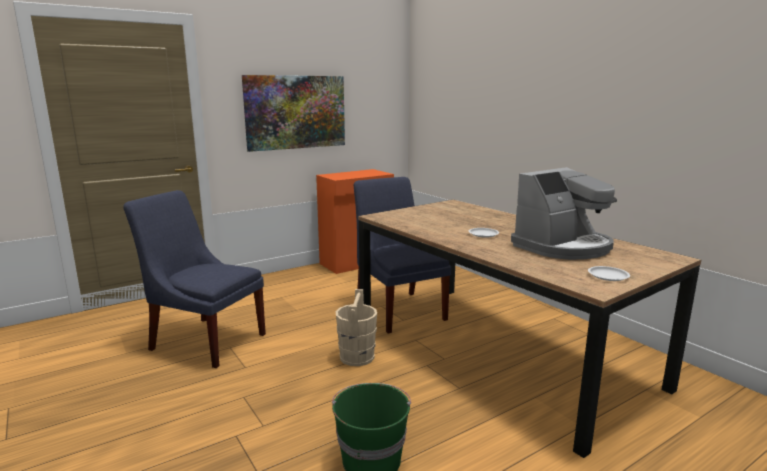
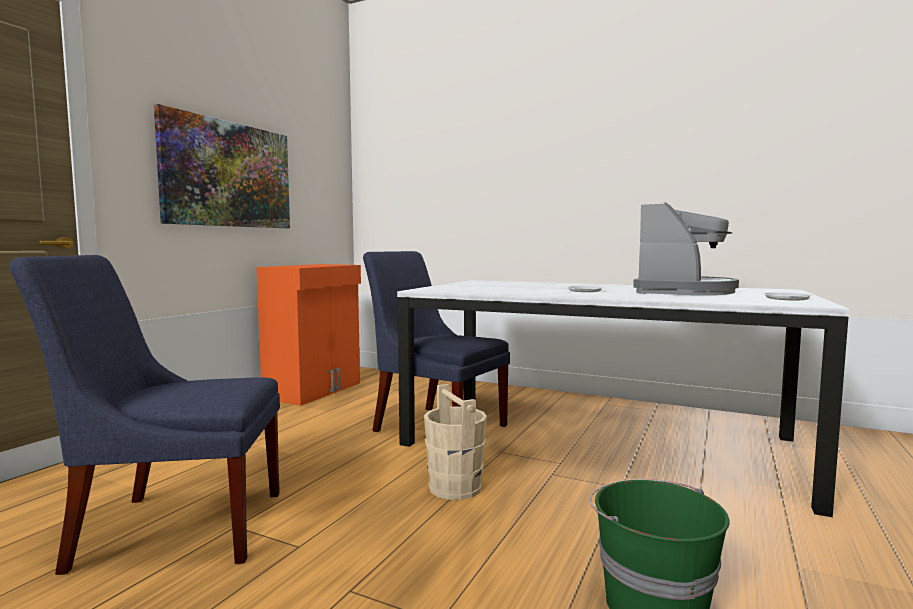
camera: 30 degrees left, 10 degrees down
brown dining table [358,200,701,458] -> white dining table [397,280,850,517]

